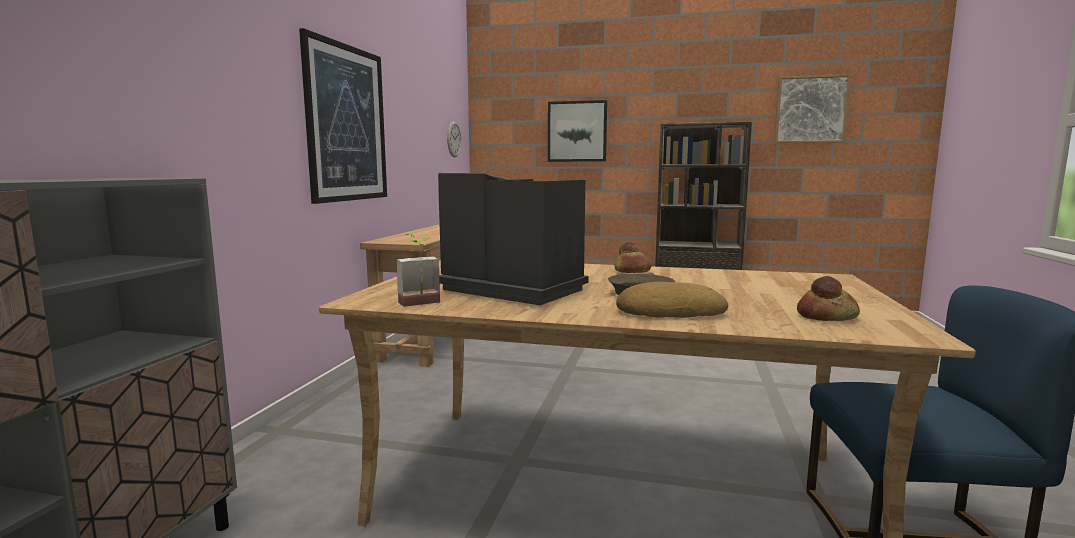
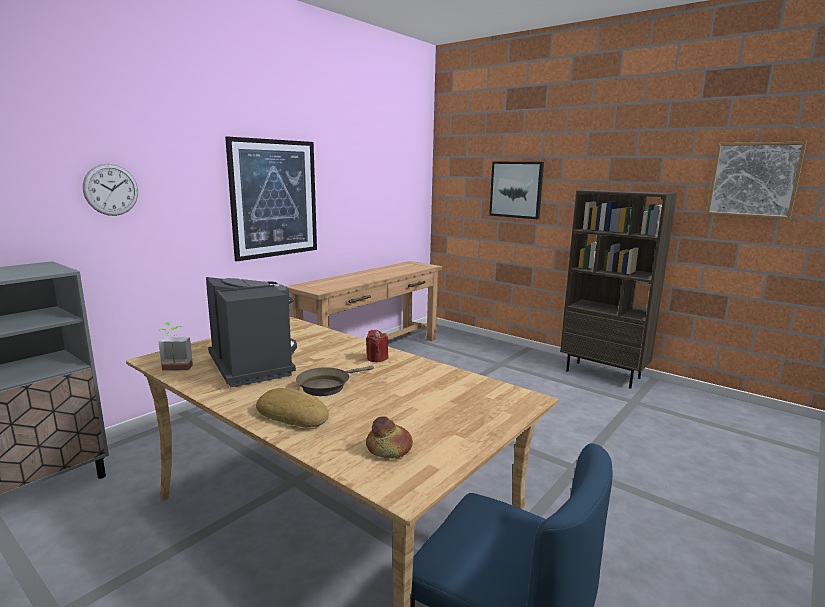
camera: 25 degrees right, 5 degrees up
wall clock [447,121,461,157] -> wall clock moved to [83,164,138,216]
bread [615,242,651,273] -> red candle [366,330,388,362]

